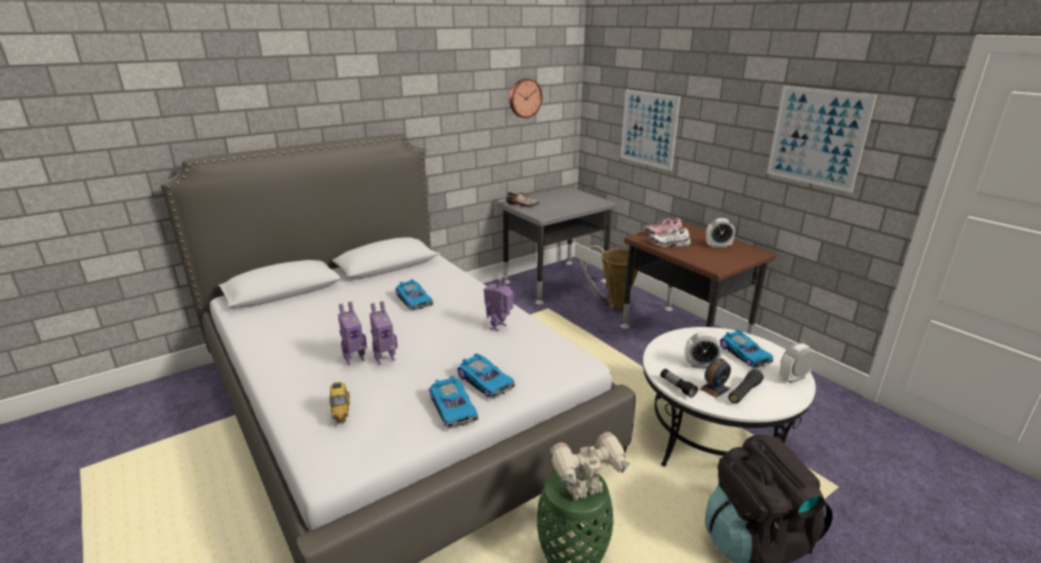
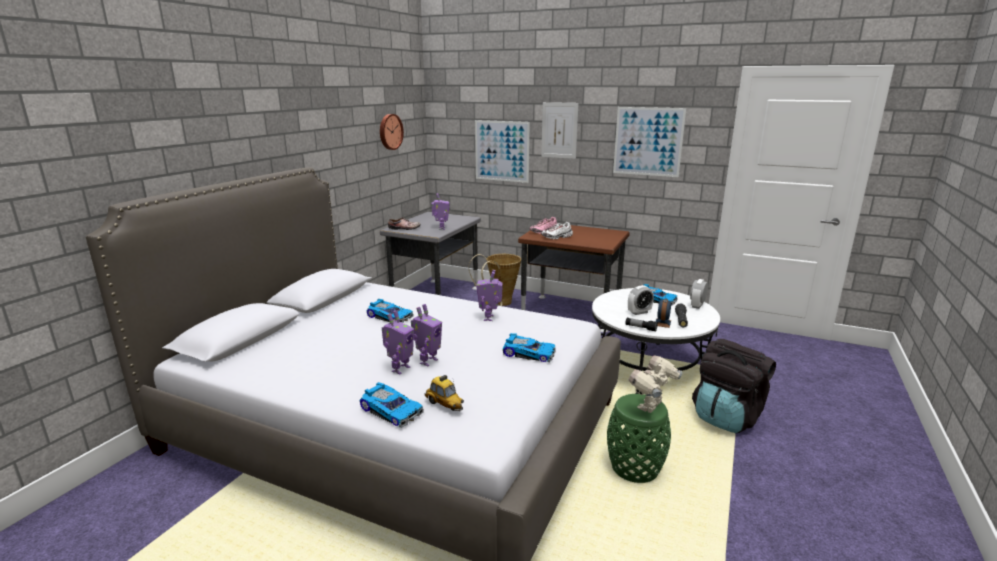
camera: 30 degrees left, 5 degrees down
toy car [430,376,479,429] -> toy car moved to [360,382,424,428]
alarm clock [706,218,735,248] -> none
none -> toy robot [432,193,449,230]
none -> picture [541,102,579,159]

